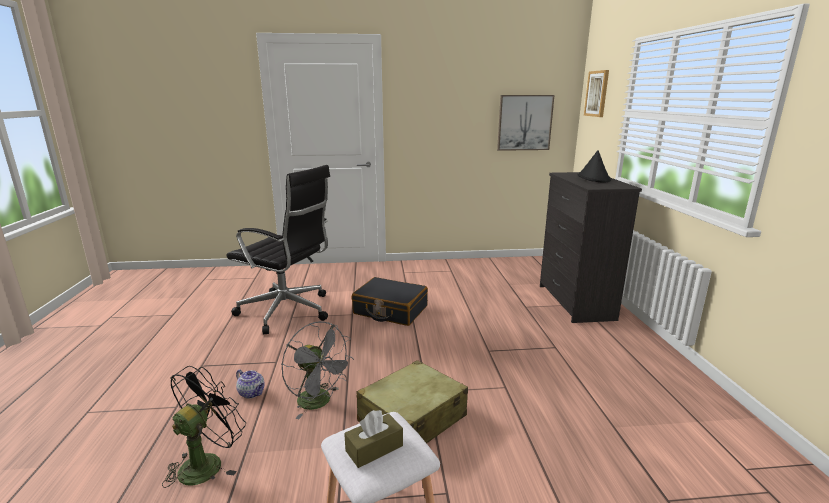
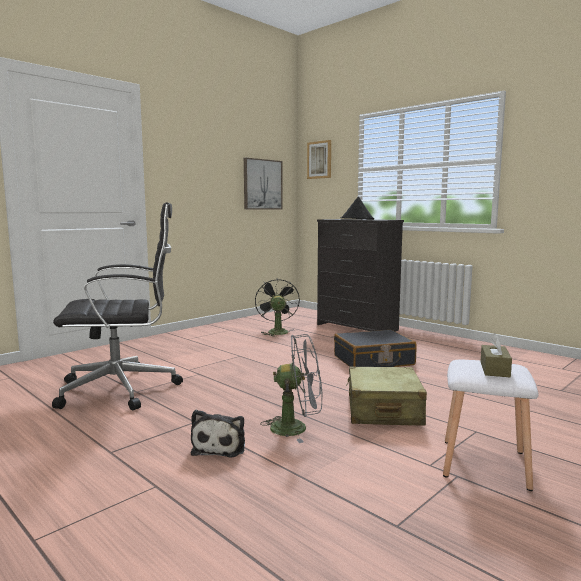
camera: 40 degrees left, 10 degrees down
black fan [162,366,246,488] -> black fan moved to [255,277,300,337]
teapot [236,370,265,399] -> plush toy [191,410,245,458]
black suitcase [351,277,428,326] -> black suitcase moved to [334,330,417,367]

